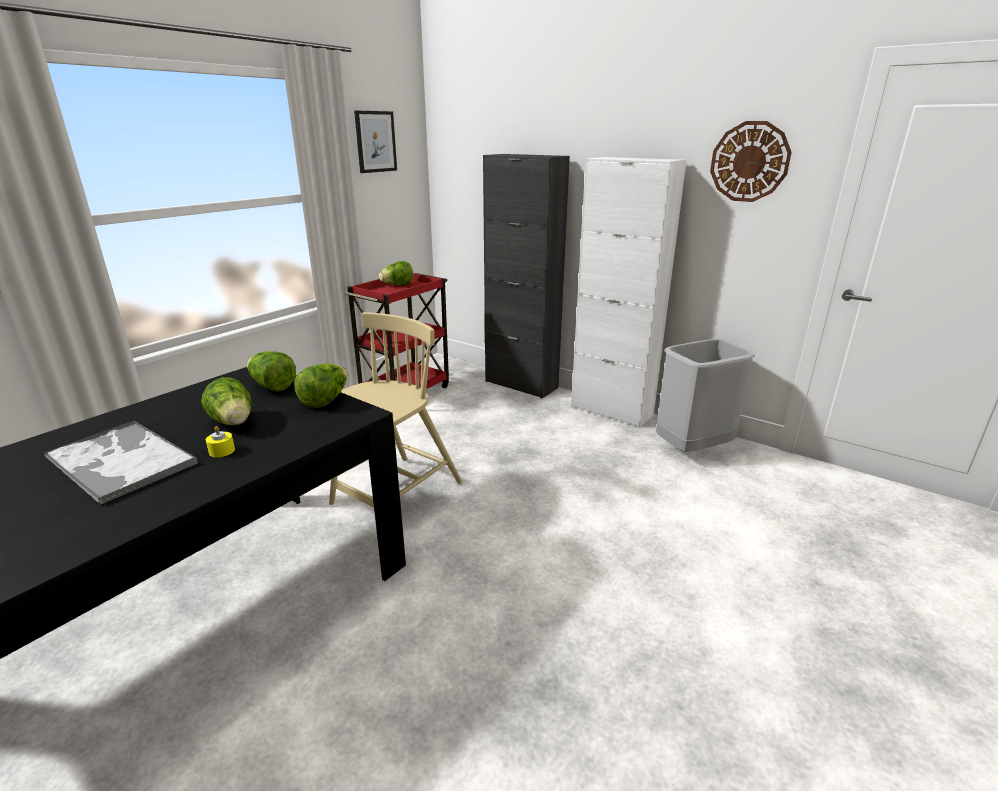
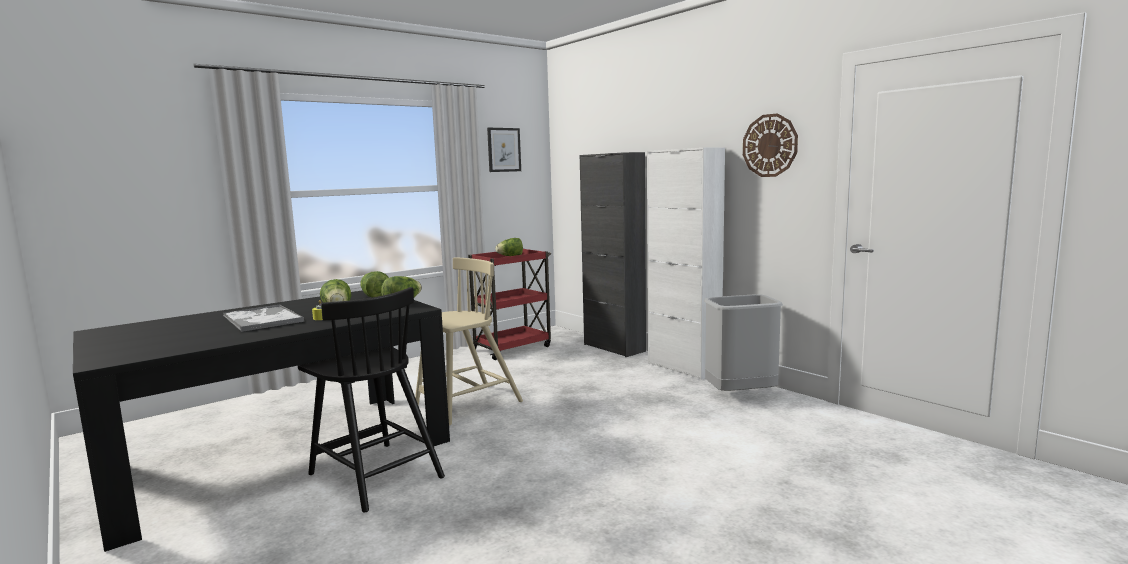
camera: 15 degrees right, 15 degrees down
none -> black chair [298,287,445,513]

